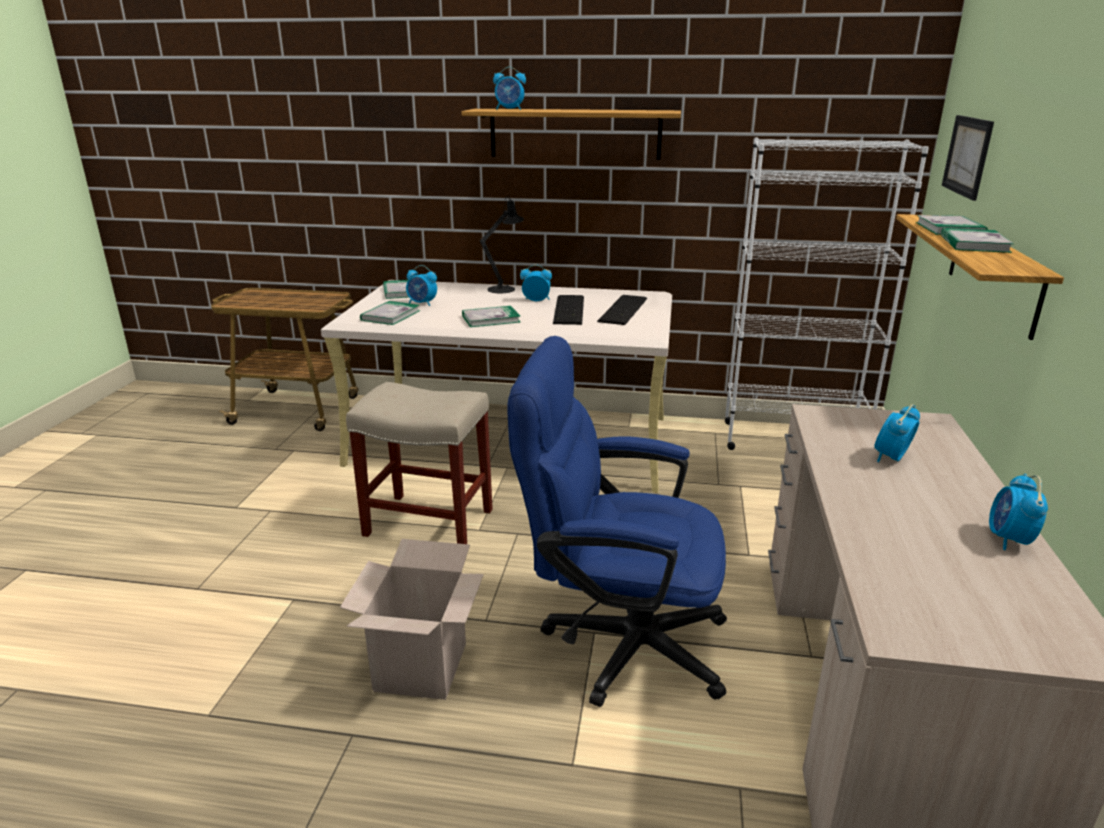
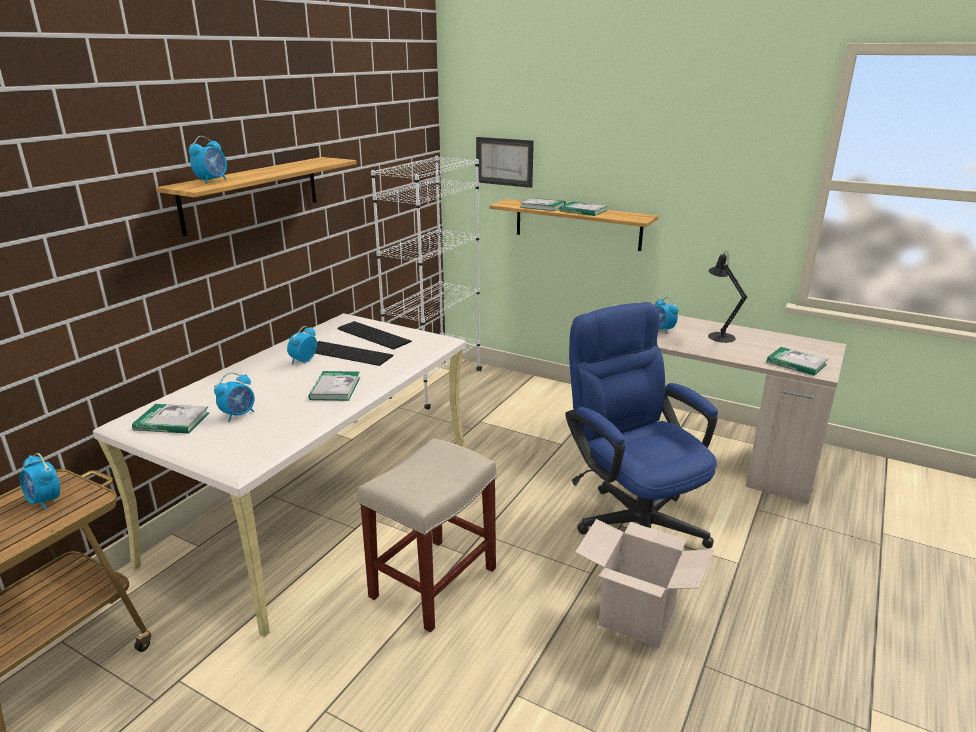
camera: 70 degrees left, 0 degrees up
book [360,301,420,325] -> book moved to [767,347,828,376]
black table lamp [480,196,524,293] -> black table lamp moved to [708,251,747,343]
blue office chair [507,336,727,707] -> blue office chair turned 120 degrees clockwise [565,302,718,548]
alarm clock [989,474,1048,550] -> alarm clock moved to [20,453,60,510]

